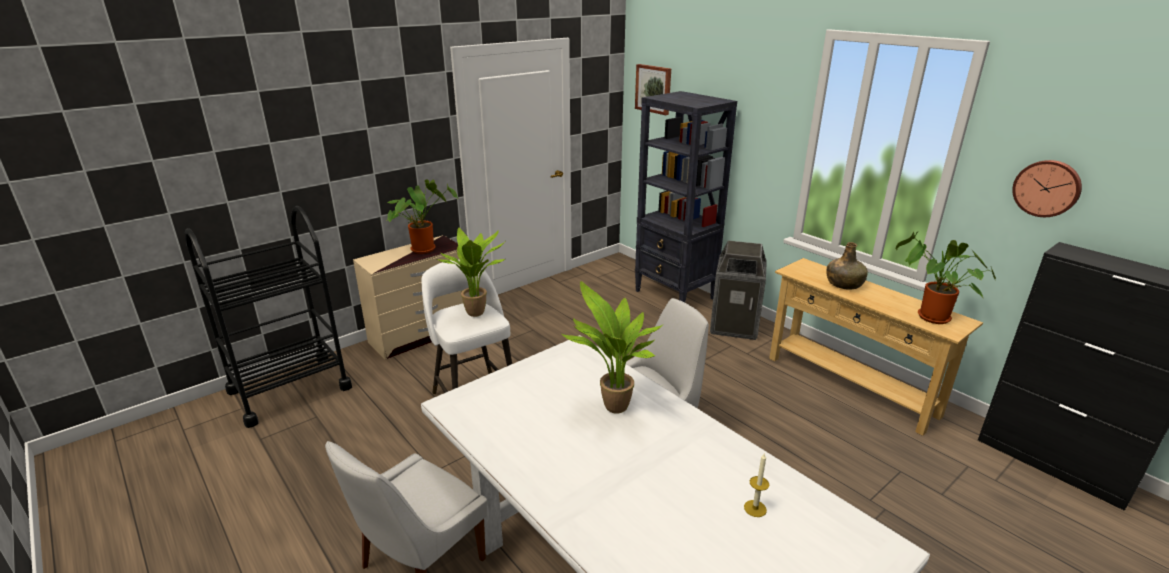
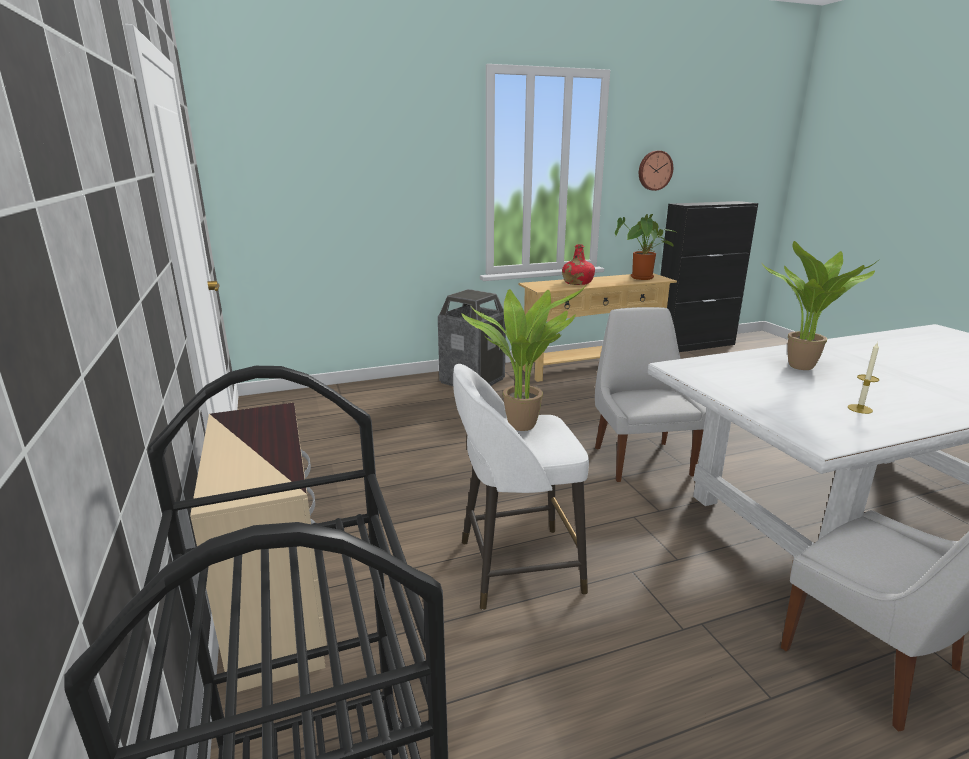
camera: 70 degrees left, 5 degrees down
potted plant [386,180,458,254] -> none
picture [635,64,671,115] -> none
black bookcase [635,91,737,303] -> none
candle [744,453,769,517] -> candle moved to [848,342,879,414]
green bottle [827,242,868,290] -> red bottle [562,244,595,285]

